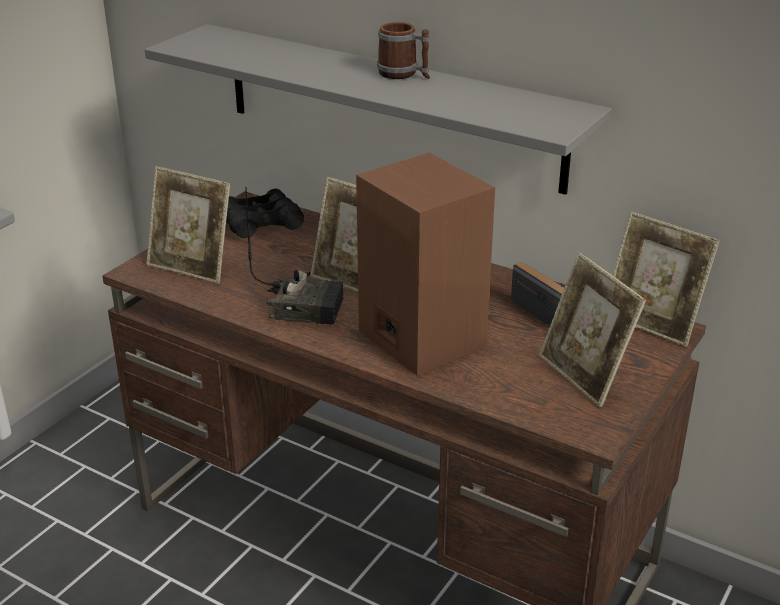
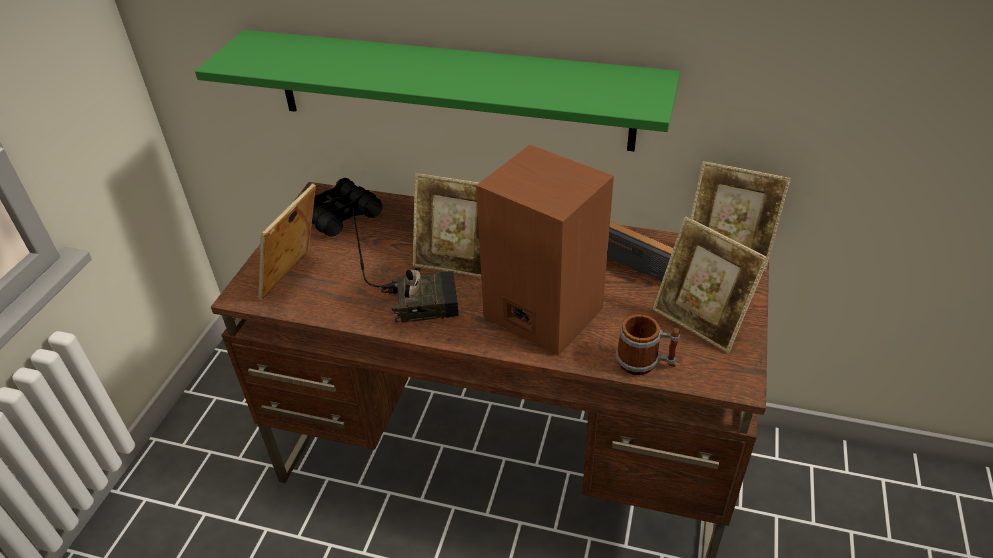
camera: 15 degrees left, 10 degrees up
grey shelf [145,24,612,195] -> green shelf [195,30,680,151]
picture frame [146,166,230,284] -> picture frame turned 105 degrees clockwise [258,184,316,301]
mug [377,22,430,79] -> mug moved to [616,314,680,375]

